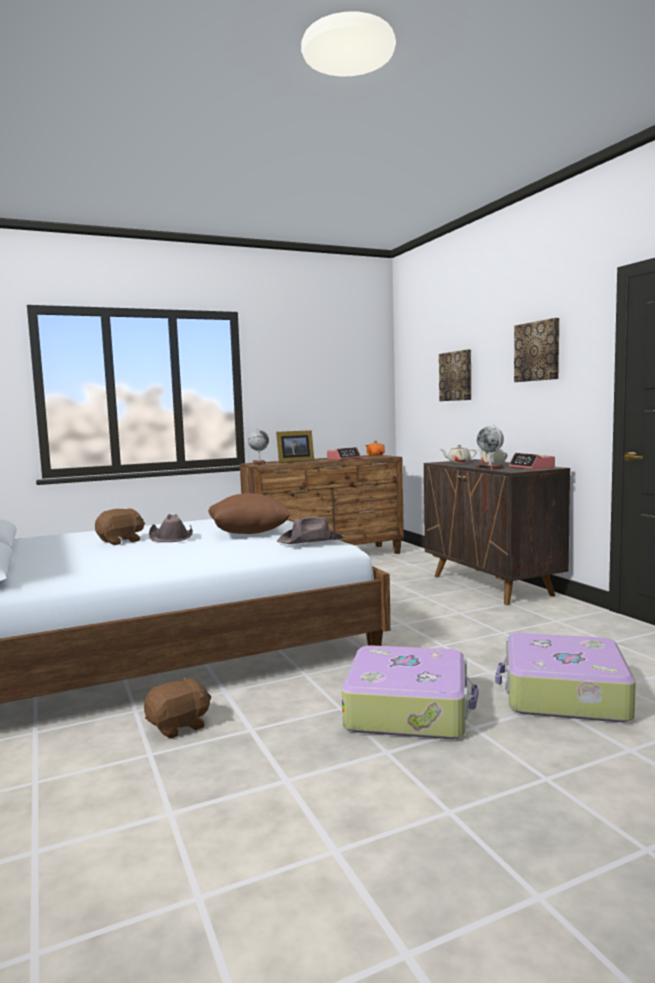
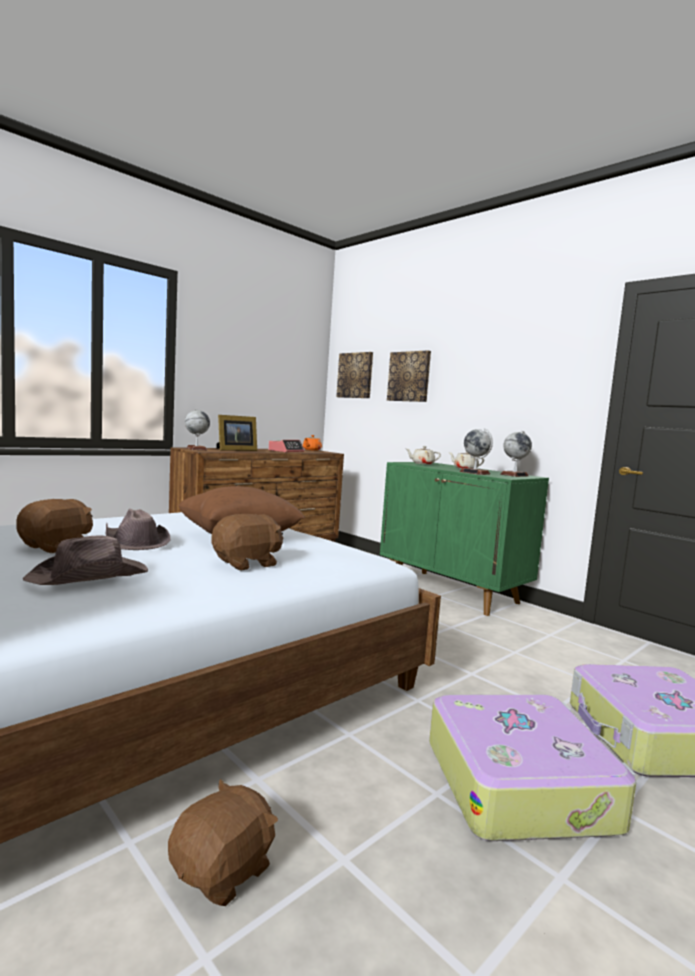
camera: 20 degrees left, 0 degrees up
brown hat [276,516,345,544] -> brown hat moved to [23,535,148,585]
brown cabinet [424,459,570,605] -> green cabinet [380,462,549,616]
alarm clock [509,453,555,470] -> globe [500,431,532,477]
picture [514,318,559,382] -> picture moved to [336,352,373,398]
none -> brown plush toy [211,514,283,570]

